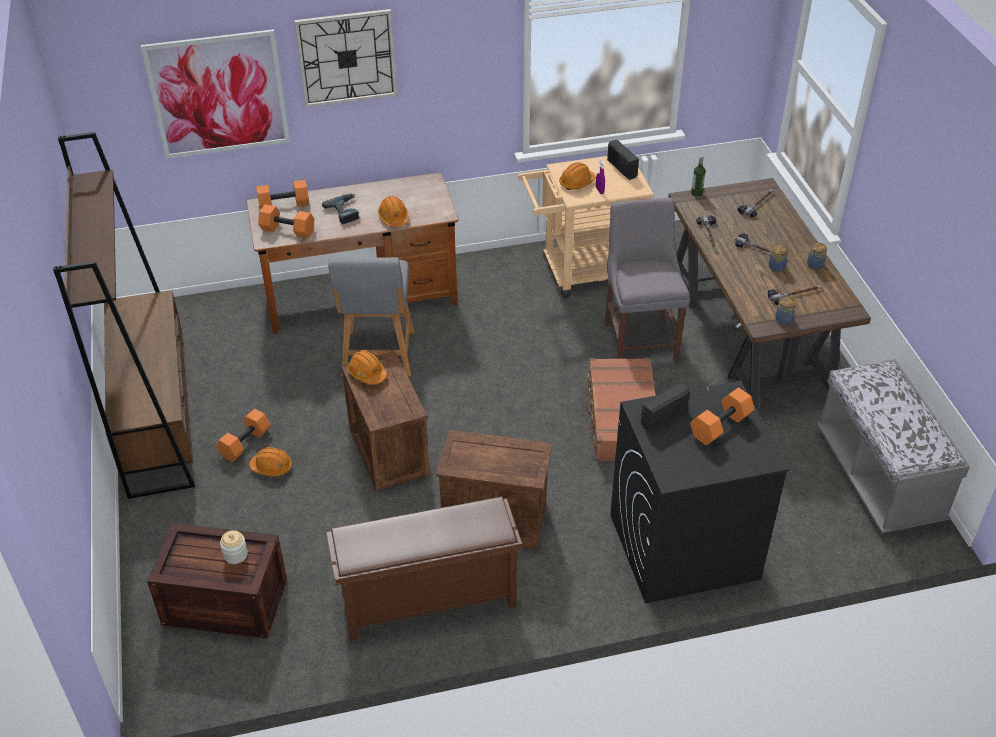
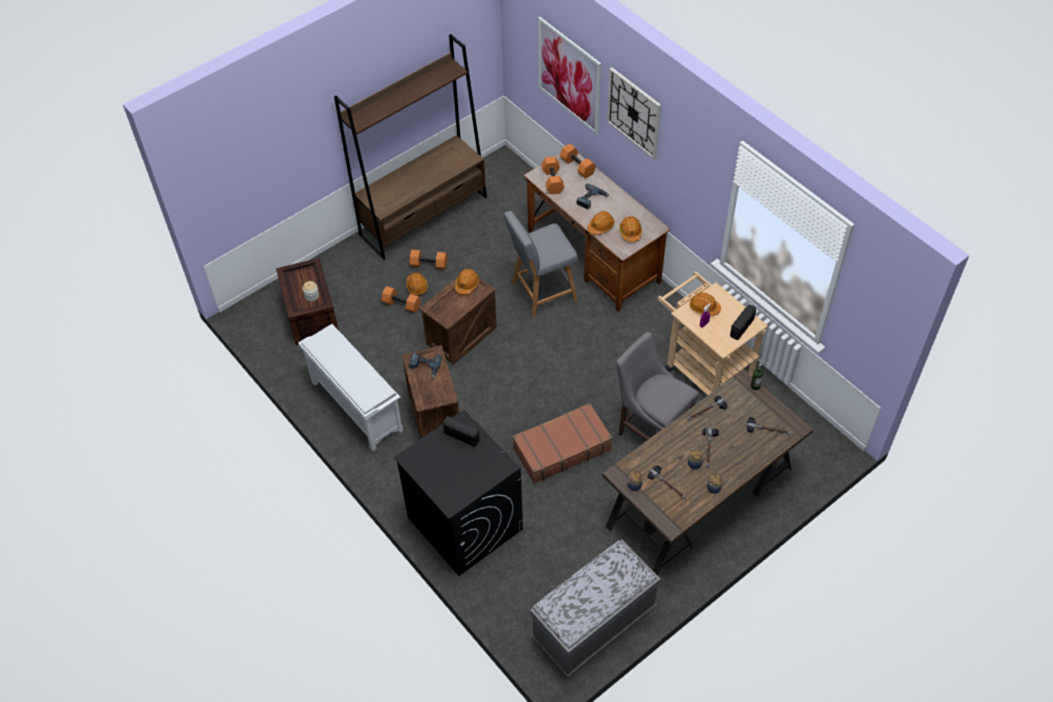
camera: 65 degrees right, 10 degrees up
brown shoe rack [326,496,523,640] -> white shoe rack [298,324,403,451]
grey chair [605,198,690,362] -> grey chair turned 105 degrees counterclockwise [616,332,699,441]
orange dumbbell [690,388,755,445] -> orange dumbbell moved to [381,286,421,313]
none -> power drill [409,352,442,379]
none -> orange hard hat [619,216,642,242]

